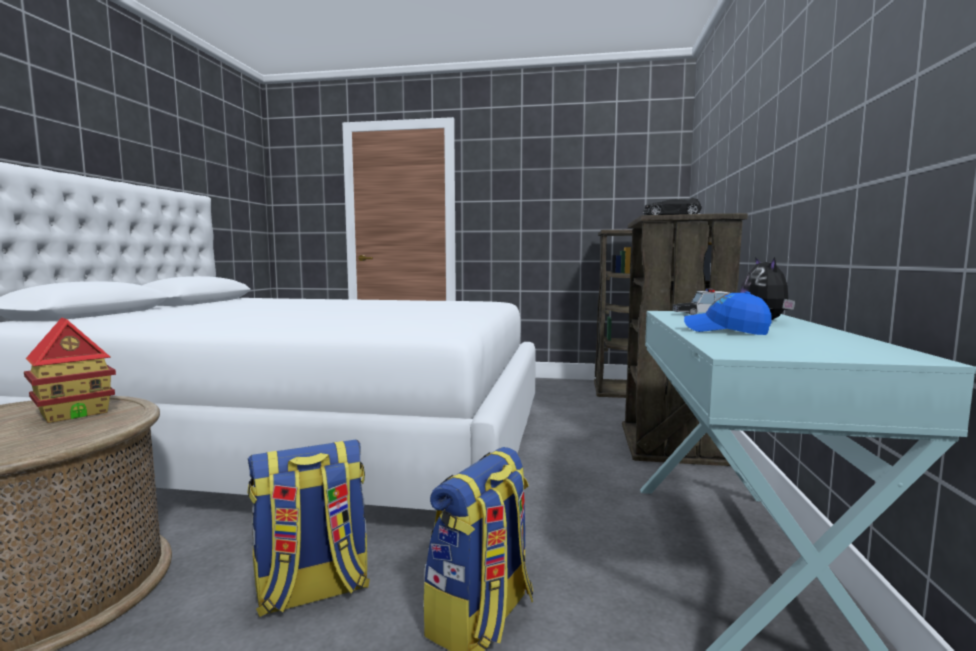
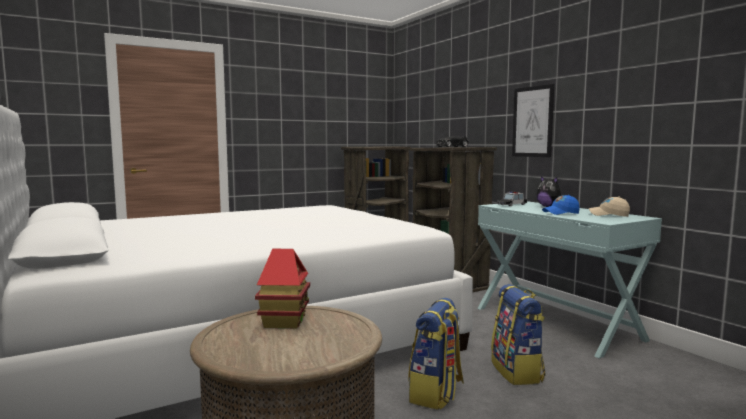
camera: 40 degrees left, 0 degrees up
none -> picture [512,84,554,157]
none -> beige cap [589,196,630,217]

